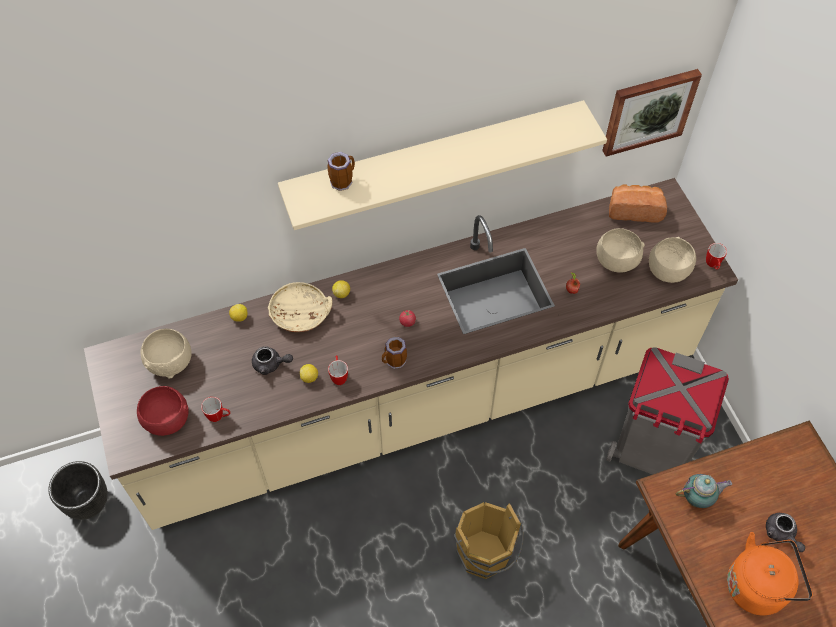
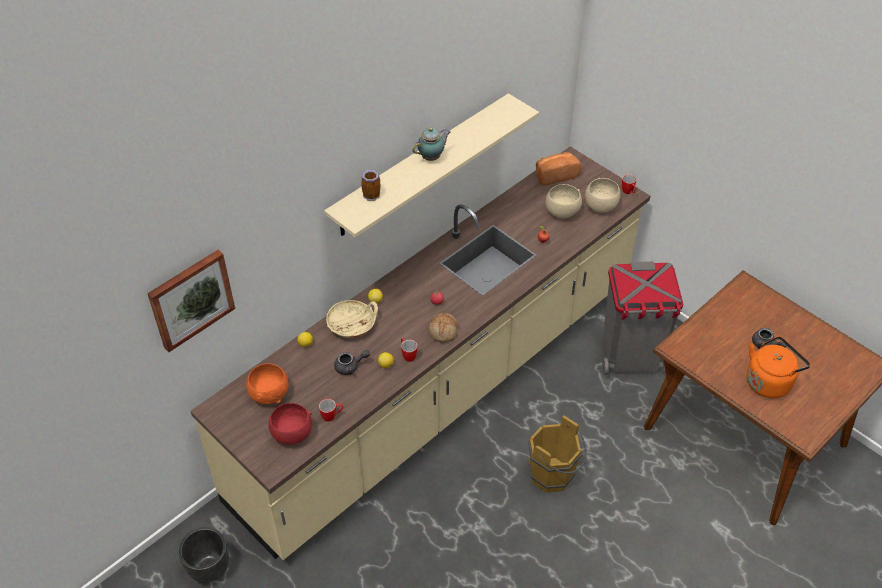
camera: 25 degrees left, 10 degrees down
beige bowl [141,329,191,379] -> orange bowl [246,363,289,404]
mug [382,336,407,369] -> bread [428,313,458,343]
picture [602,69,702,157] -> picture moved to [147,250,235,352]
teapot [676,474,732,508] -> teapot moved to [412,127,450,161]

